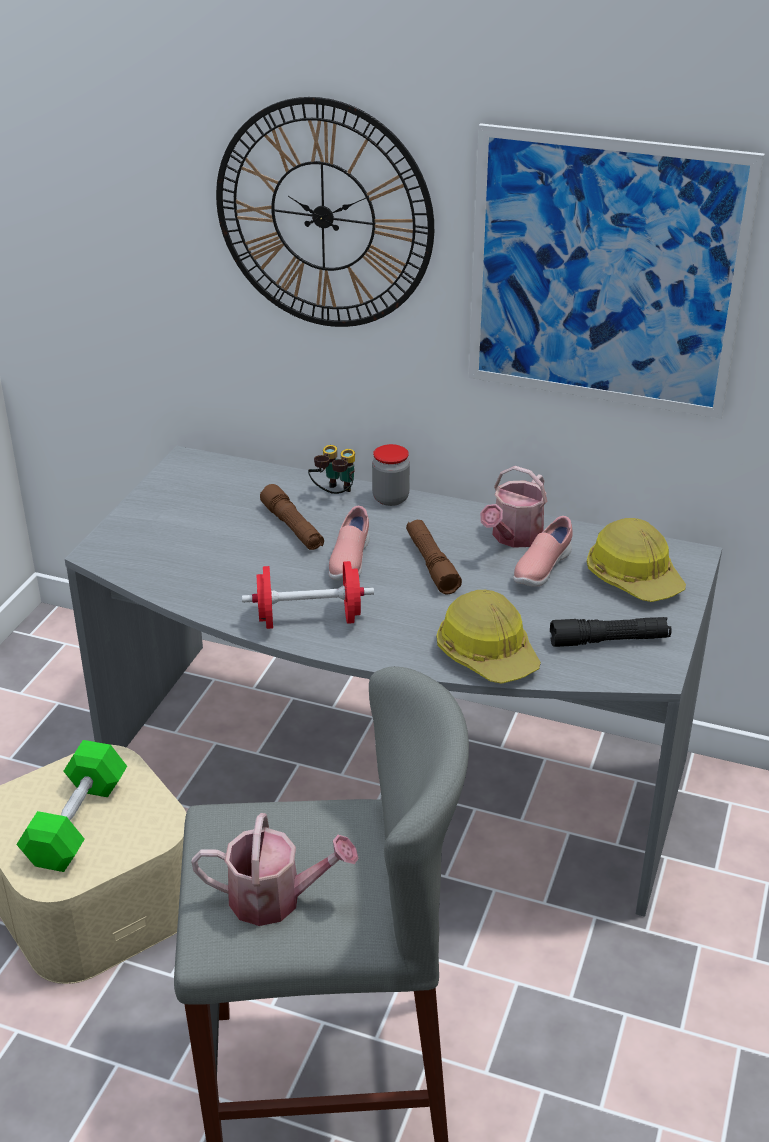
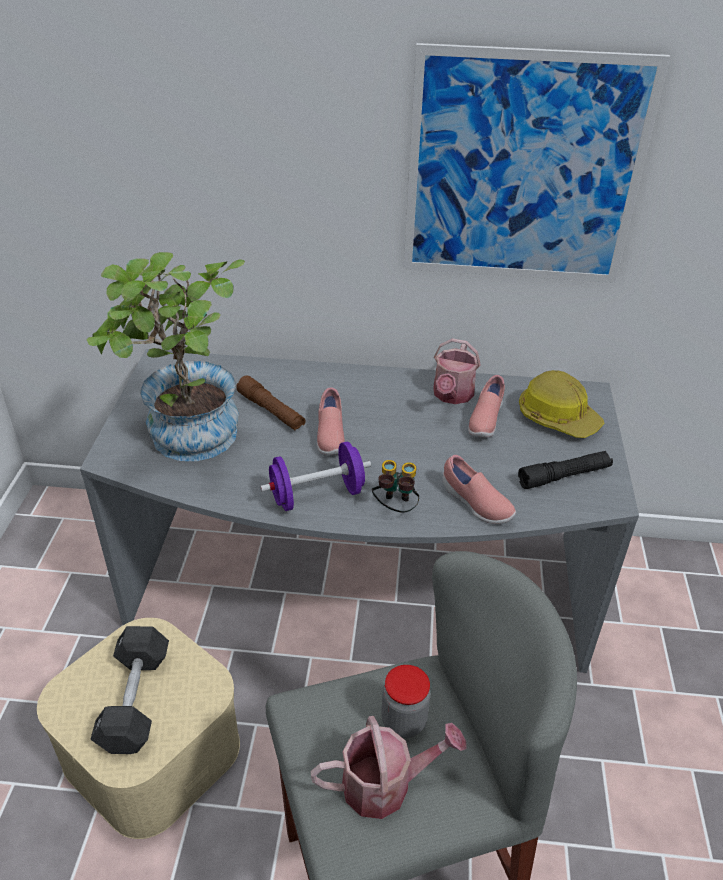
camera: 15 degrees left, 5 degrees up
green dumbbell [16,740,127,872] -> black dumbbell [90,626,169,754]
wall clock [216,97,434,327] -> none
red dumbbell [242,561,374,629] -> purple dumbbell [260,442,371,511]
binoculars [308,445,355,494] -> binoculars moved to [372,460,419,513]
jar [372,444,410,506] -> jar moved to [381,665,431,738]
brown flashlight [406,520,462,594] -> none
hard hat [437,590,541,684] -> pink shoe [443,455,516,524]
none -> potted plant [86,252,245,461]

